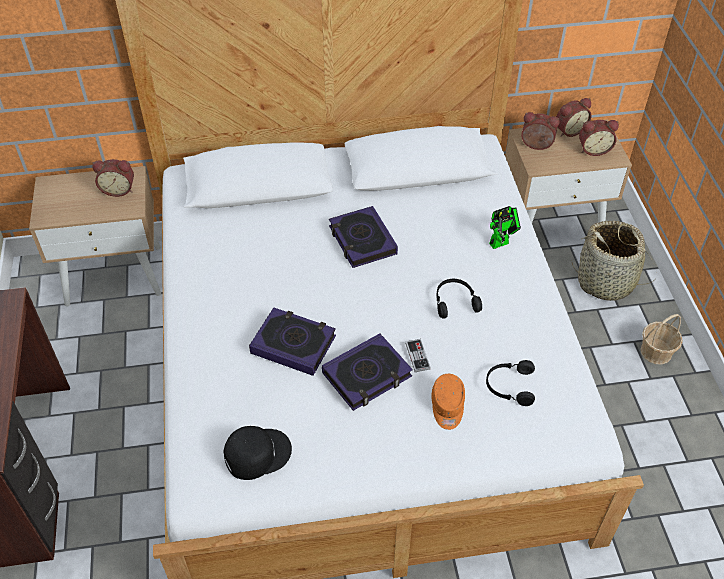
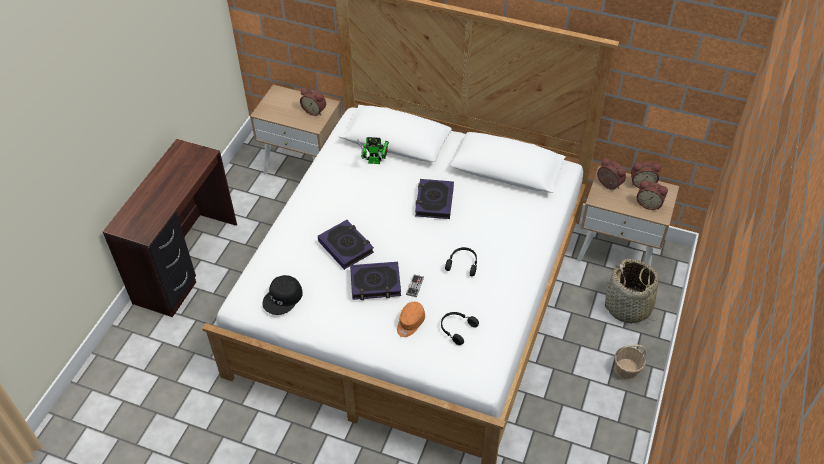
camera: 30 degrees right, 0 degrees up
black cap [223,426,292,480] -> black cap turned 120 degrees clockwise [262,275,303,315]
toy robot [489,206,521,249] -> toy robot moved to [358,137,389,164]

